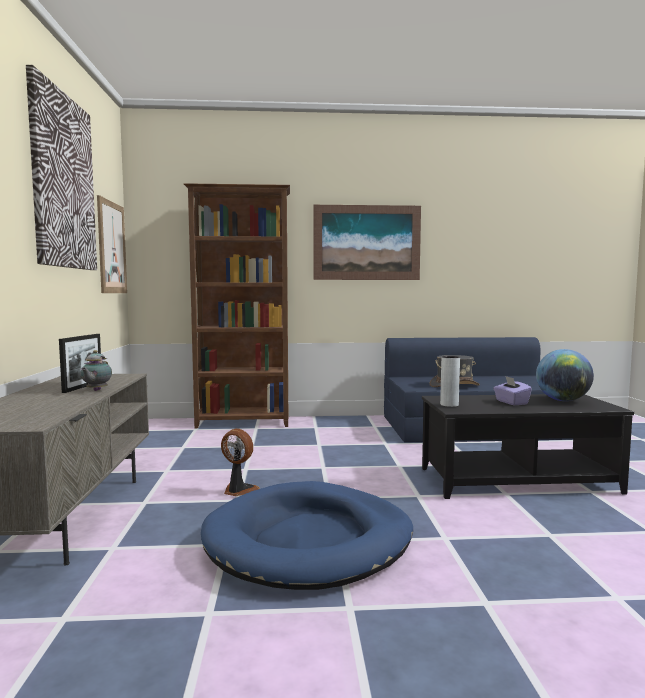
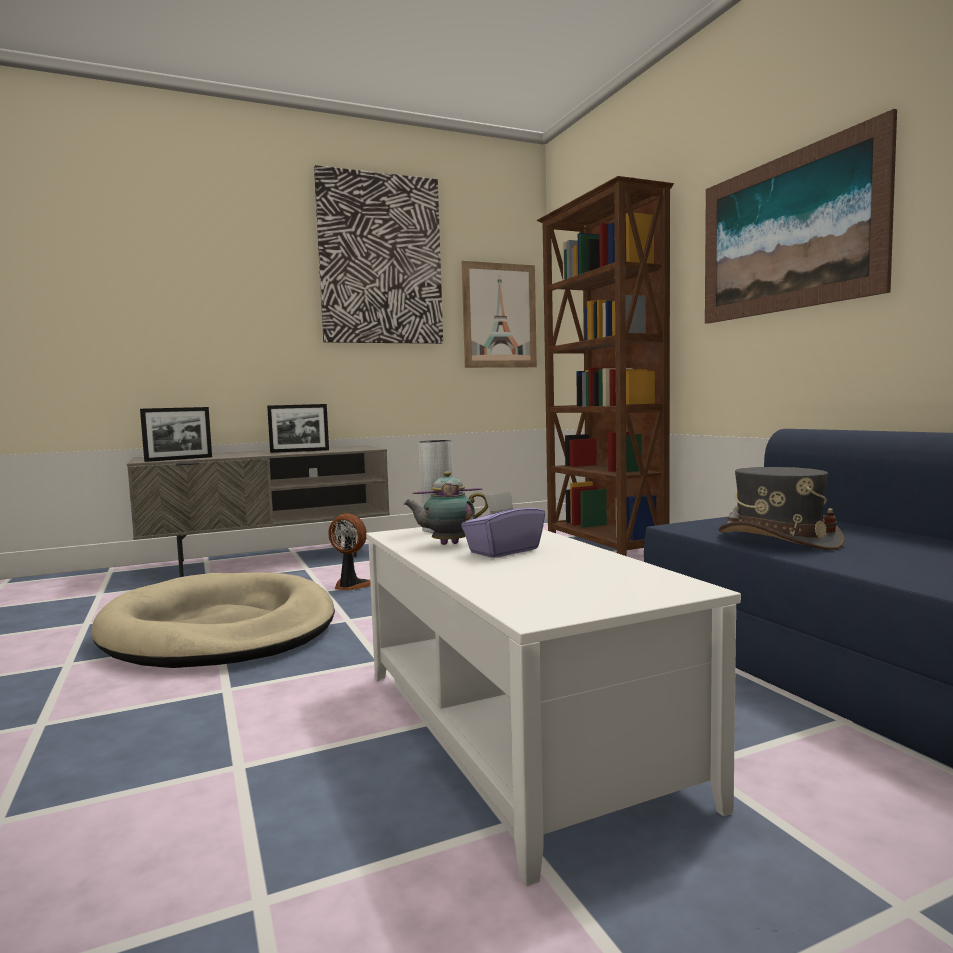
camera: 70 degrees right, 0 degrees up
teapot [81,350,112,391] -> teapot moved to [403,471,488,545]
blue dog bed [201,481,413,590] -> beige dog bed [92,572,335,668]
fan [221,429,260,496] -> fan turned 75 degrees counterclockwise [328,513,371,590]
black coffee table [422,394,634,499] -> white coffee table [366,527,741,886]
globe [536,349,594,401] -> none
none -> picture frame [140,407,212,462]

